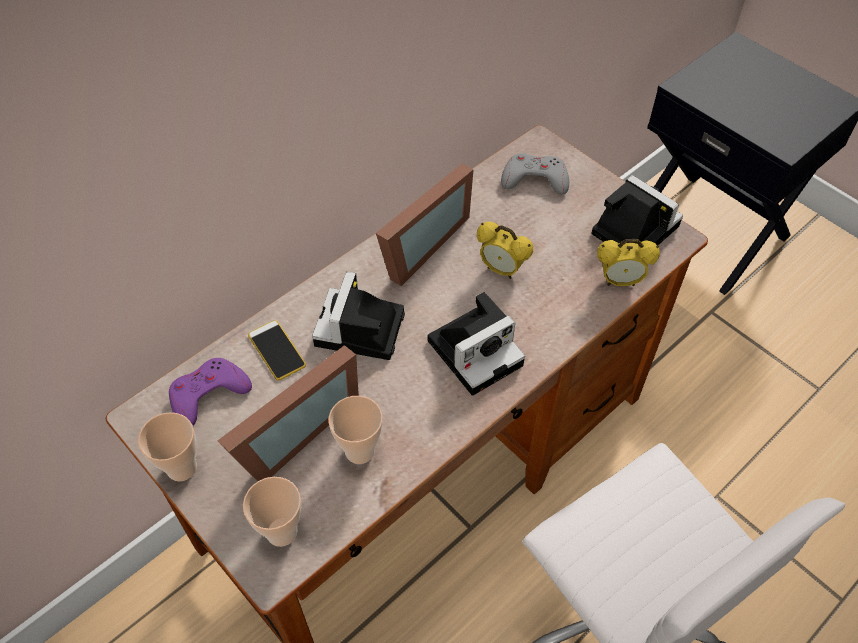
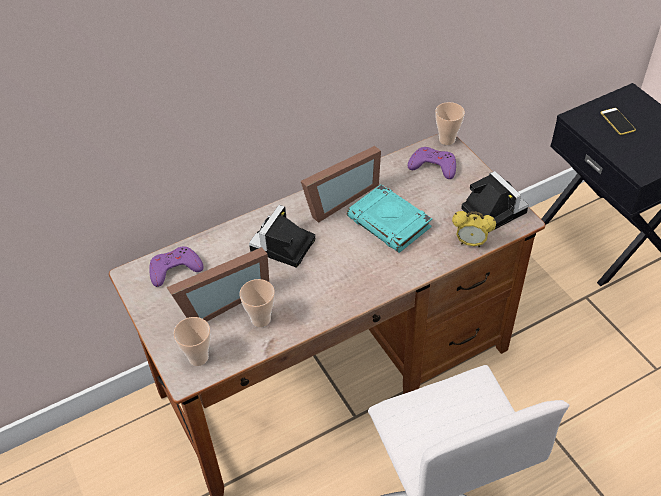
camera: 15 degrees right, 5 degrees down
cup [138,412,197,481] -> cup moved to [435,102,465,145]
phone [248,320,306,381] -> phone moved to [601,108,636,135]
camera [428,292,525,396] -> none
alarm clock [477,222,533,279] -> turquoise book [347,184,432,253]
grey game controller [501,153,569,194] -> purple game controller [408,147,456,179]

